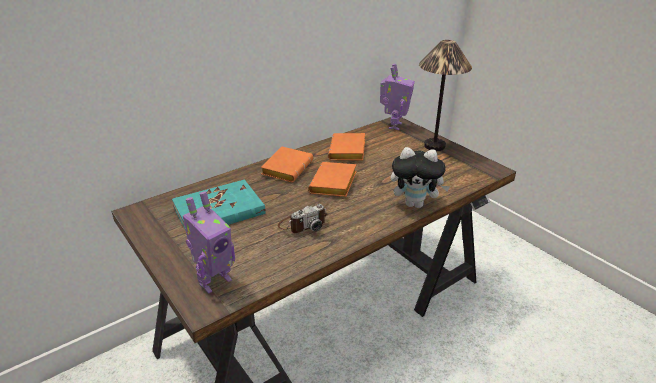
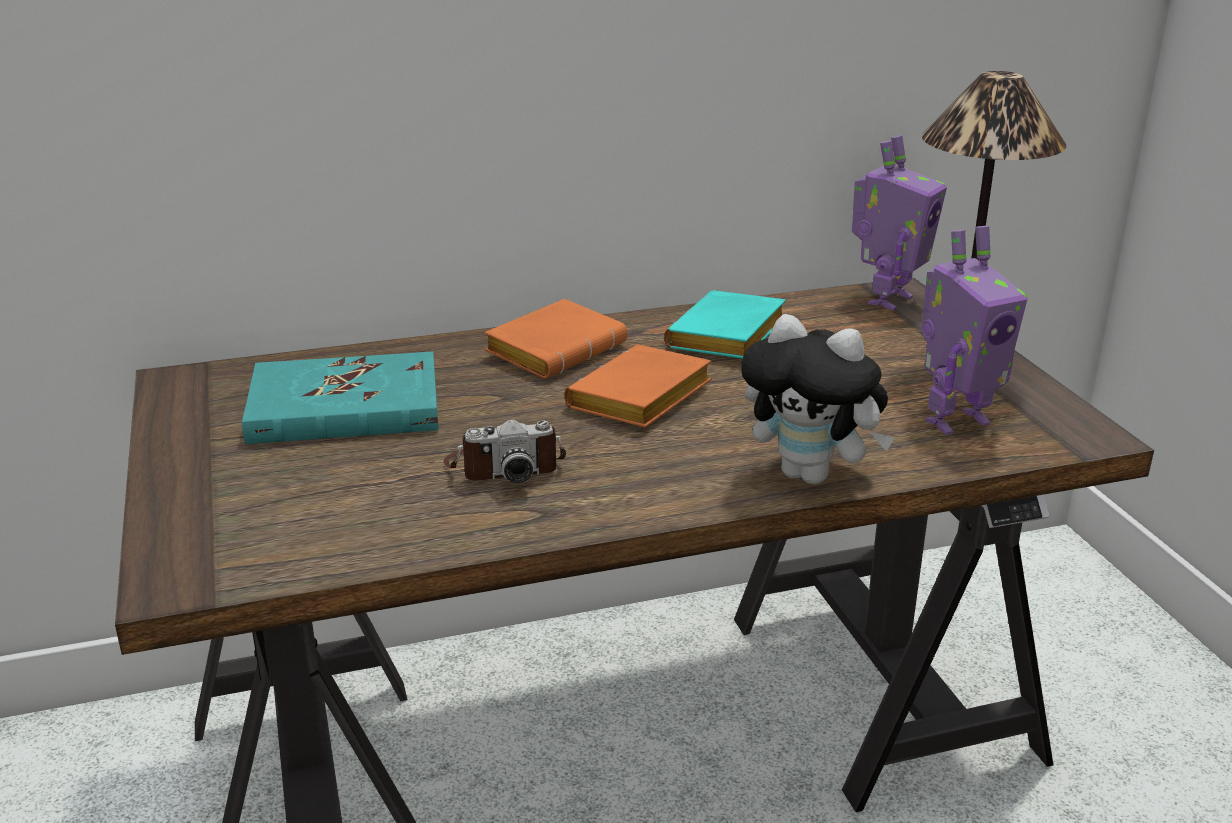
camera: 20 degrees right, 5 degrees down
toy robot [183,191,235,293] -> toy robot moved to [921,226,1027,435]
orange book [328,133,365,160] -> turquoise book [664,290,786,359]

